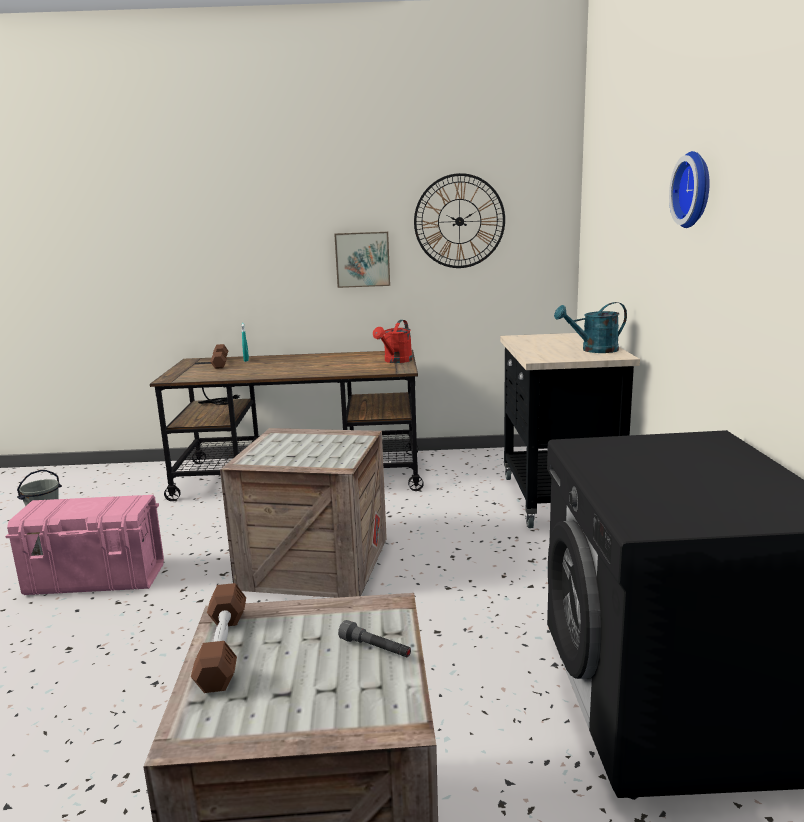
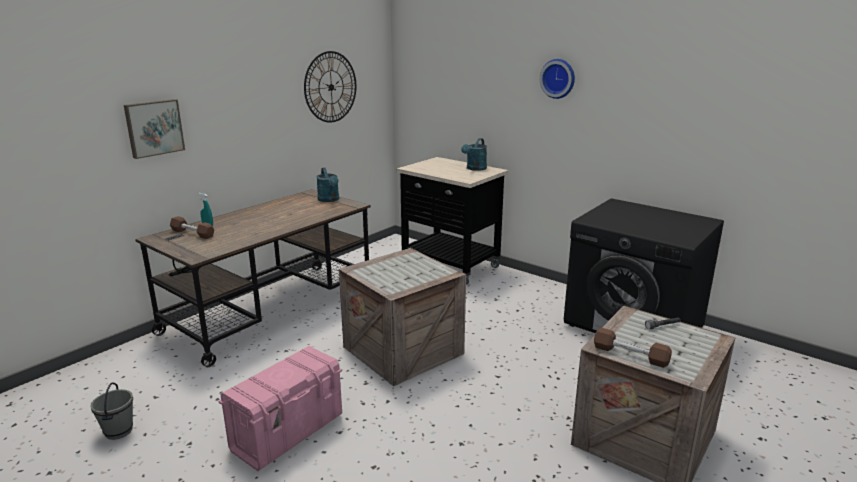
camera: 50 degrees left, 5 degrees up
picture [334,232,390,288] -> picture moved to [124,99,185,159]
red watering can [373,320,413,363] -> turquoise watering can [316,168,339,202]

